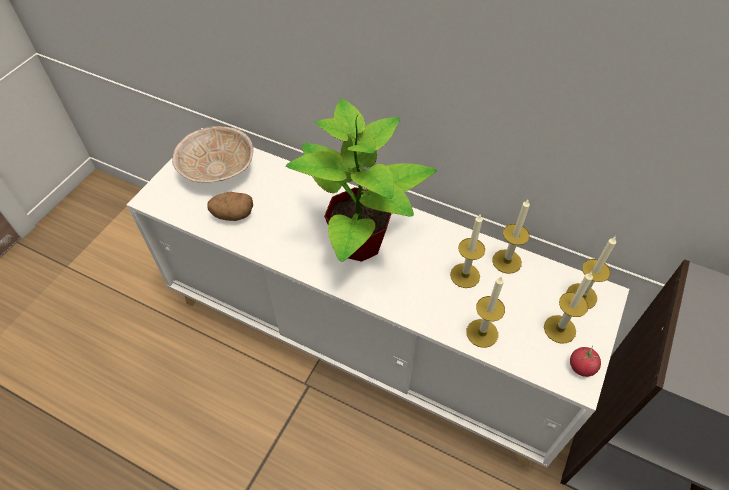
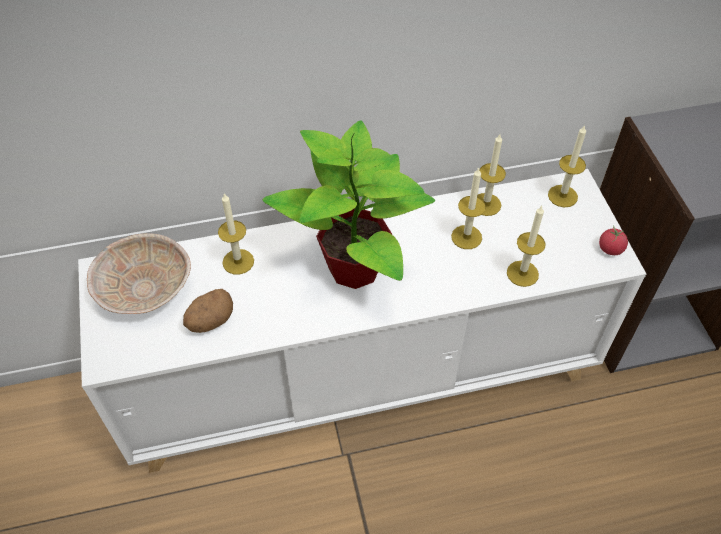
camera: 40 degrees left, 0 degrees up
candle [544,272,593,343] -> candle moved to [218,193,254,275]

